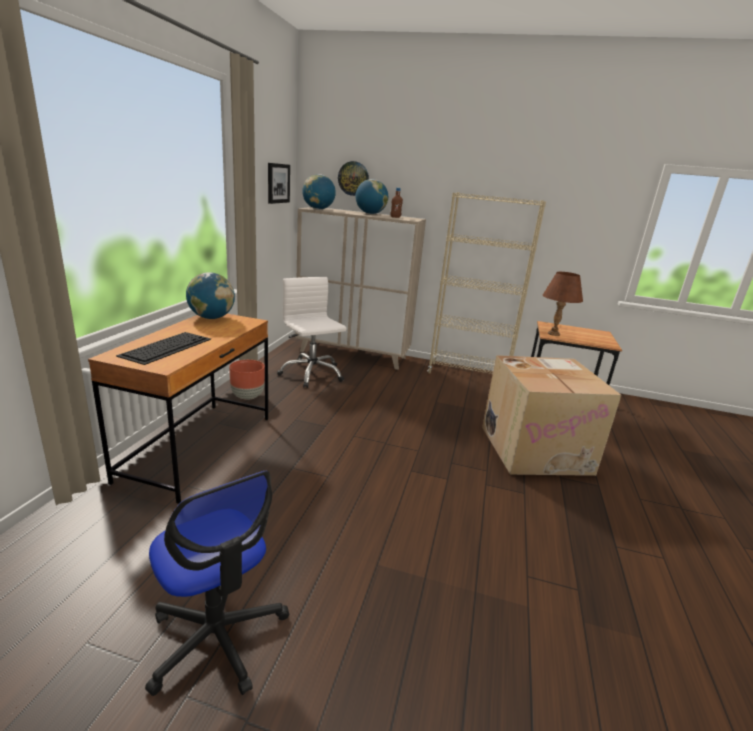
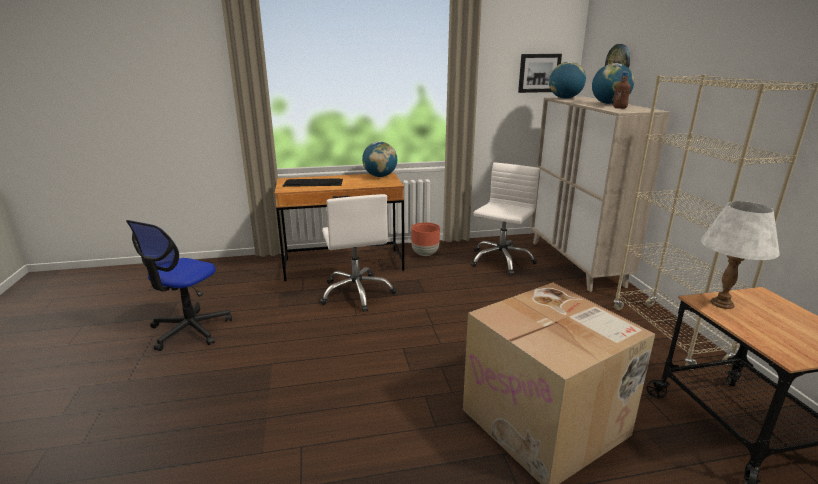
camera: 65 degrees right, 0 degrees up
brown table lamp [543,272,583,336] -> white table lamp [701,201,780,309]
none -> white office chair [320,194,396,312]

